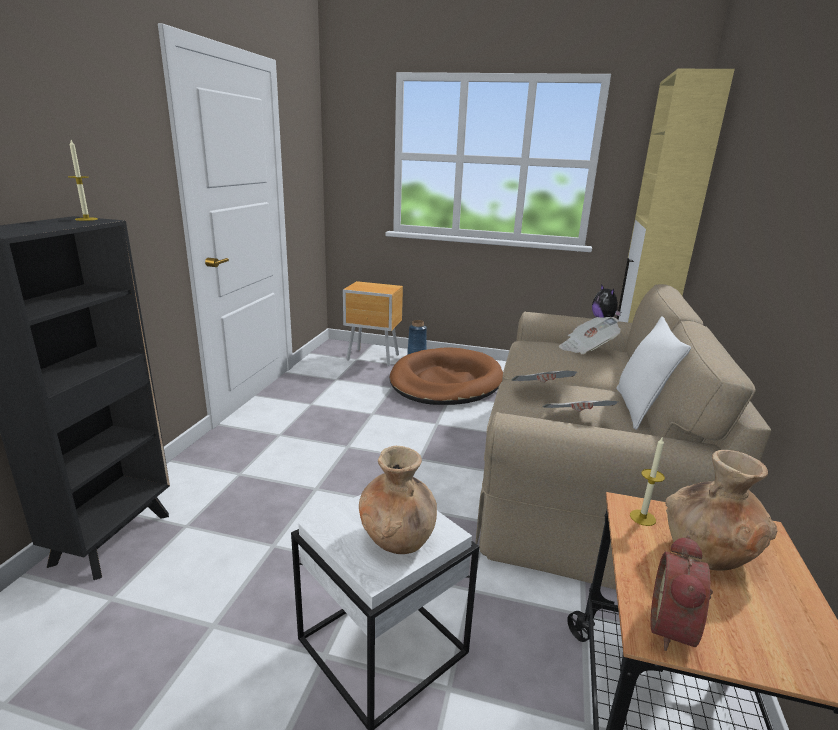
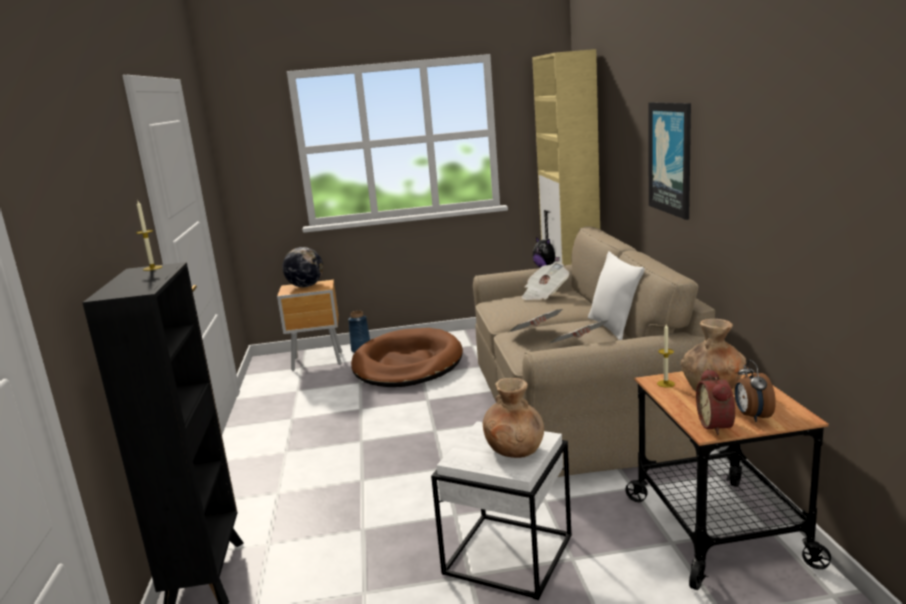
camera: 20 degrees left, 5 degrees down
none -> globe [282,247,323,287]
none -> picture [649,102,691,220]
none -> alarm clock [735,360,776,422]

